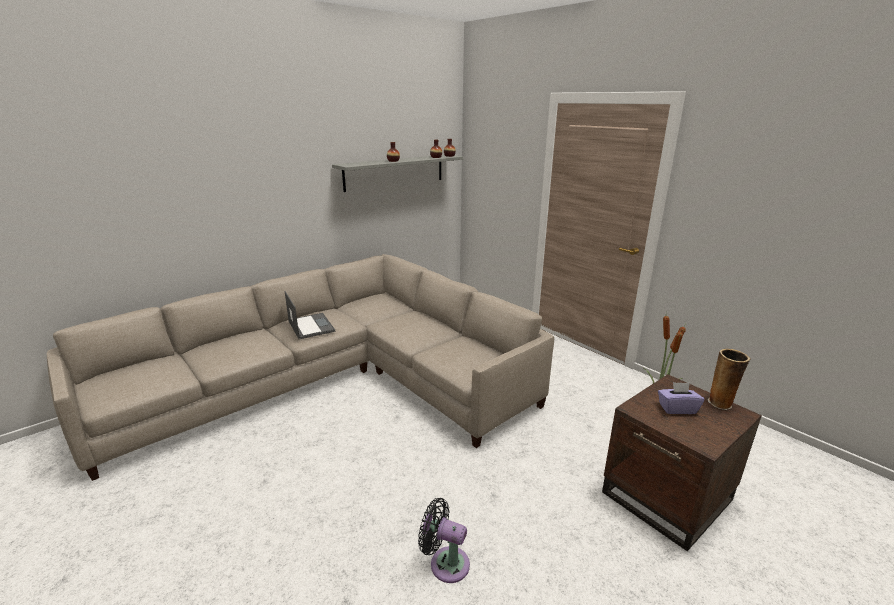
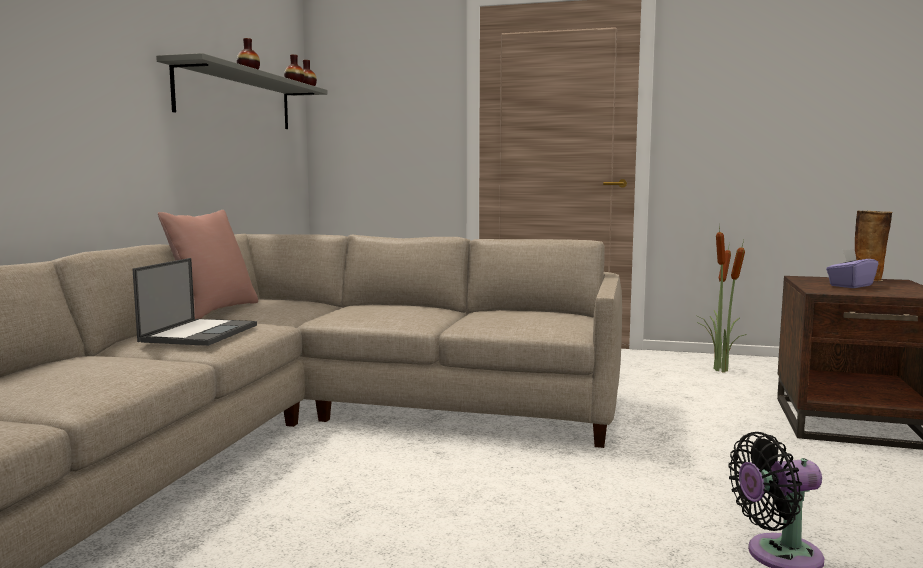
camera: 35 degrees left, 15 degrees down
laptop [284,291,335,339] -> laptop turned 75 degrees clockwise [132,258,257,346]
none -> pink pillow [158,210,258,319]

